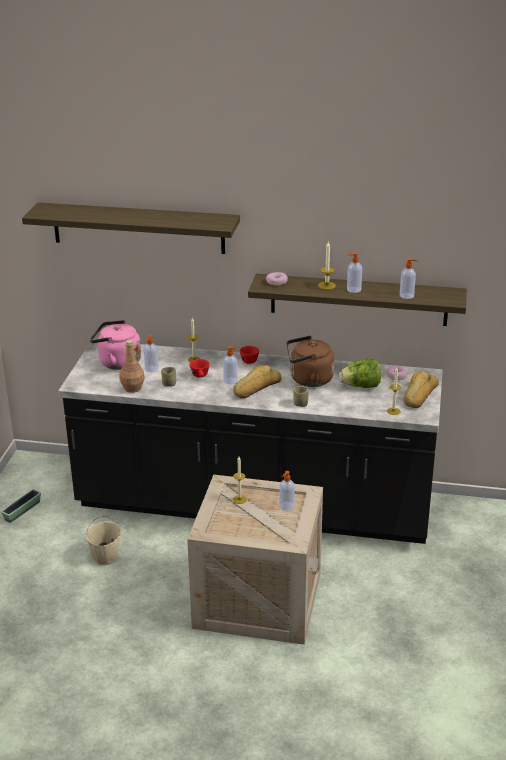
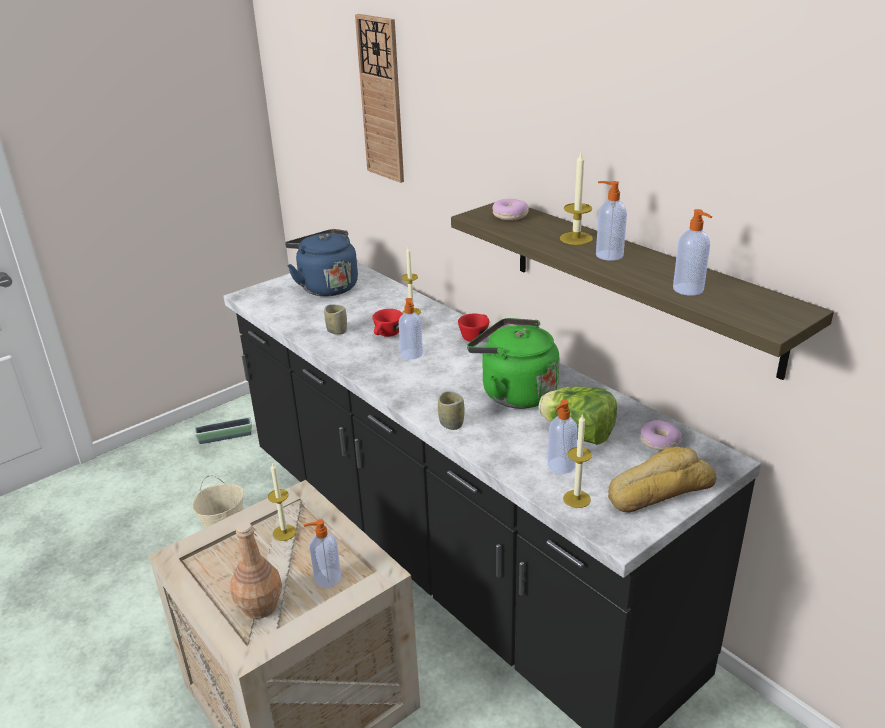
camera: 40 degrees right, 0 degrees up
shelf [22,202,240,254] -> wall clock [355,14,404,183]
pink kettle [90,320,141,370] -> blue kettle [285,229,358,296]
brown bottle [119,340,145,393] -> brown bottle moved to [230,522,282,619]
soap dispenser [143,335,159,372] -> soap dispenser moved to [548,400,577,474]
bread [233,365,282,399] -> none
brown kettle [287,336,334,387] -> green kettle [467,318,559,409]

